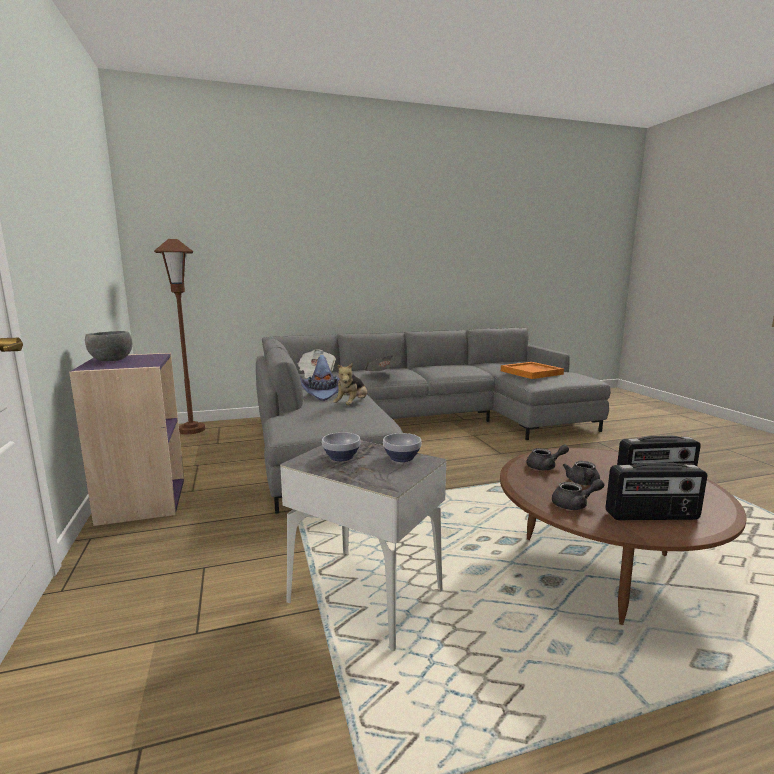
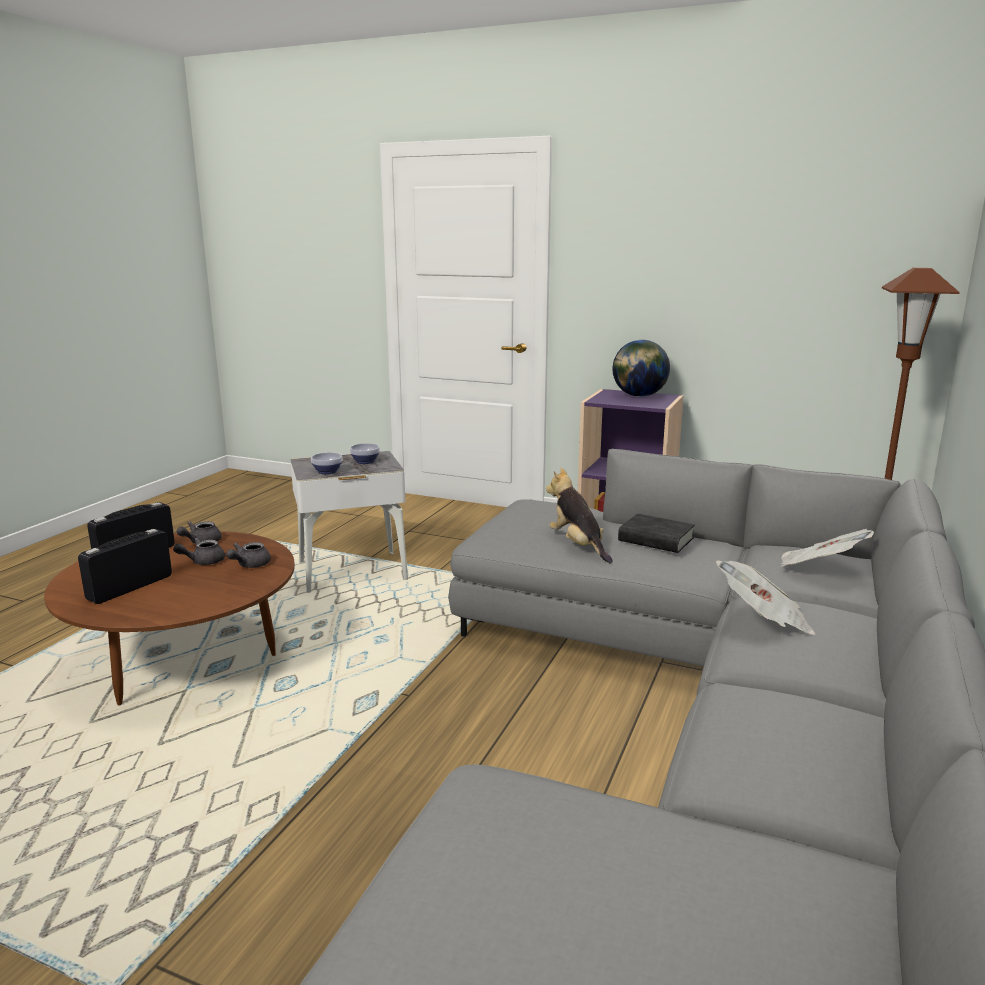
camera: 130 degrees right, 5 degrees up
grey bowl [85,331,132,361] -> globe [613,340,670,397]
purple hat [300,355,340,401] -> black book [618,514,695,553]
orange tray [501,362,564,379] -> none
grey teapot [563,461,600,486] -> grey teapot turned 90 degrees counterclockwise [173,538,225,565]

